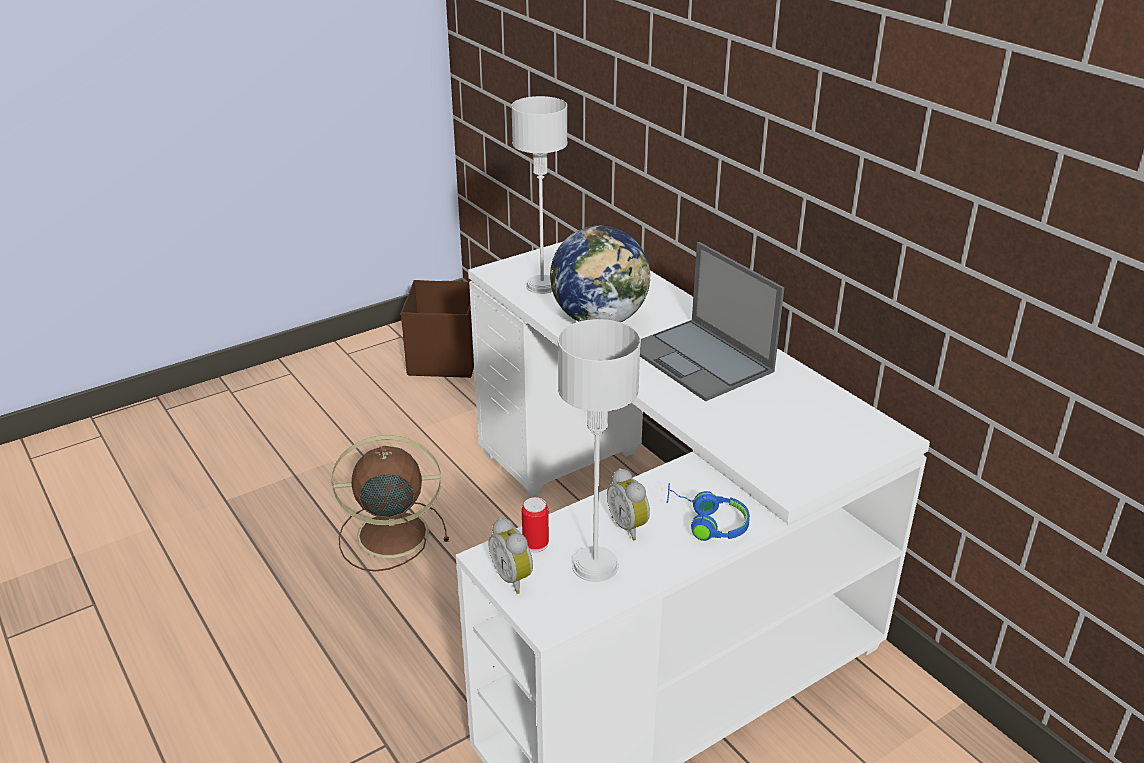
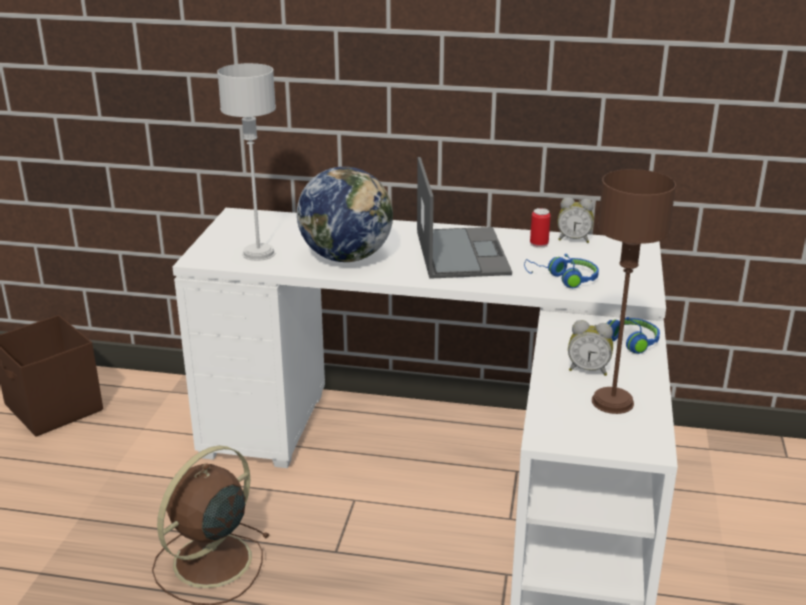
camera: 45 degrees left, 5 degrees down
alarm clock [488,518,533,594] -> alarm clock moved to [557,197,594,243]
can [522,497,549,552] -> can moved to [530,208,551,248]
grey table lamp [558,319,641,582] -> brown table lamp [592,169,676,414]
laptop [640,242,784,401] -> laptop turned 105 degrees counterclockwise [417,157,512,279]
none -> blue headphones [524,254,599,288]

